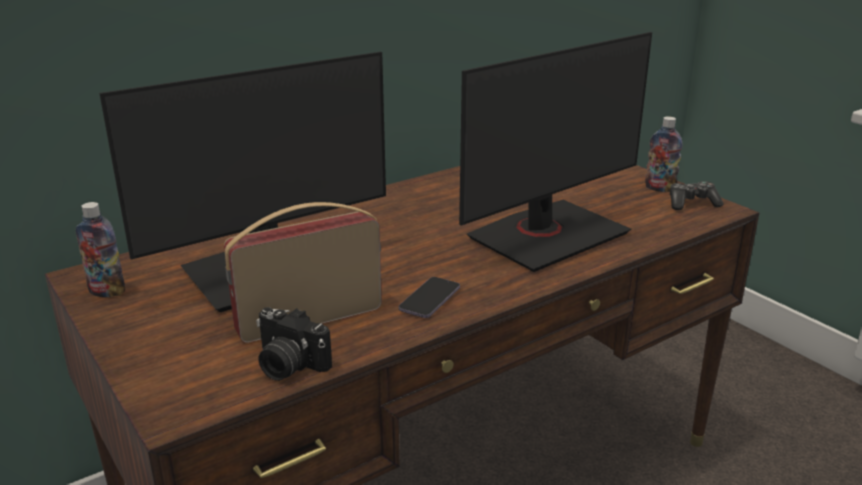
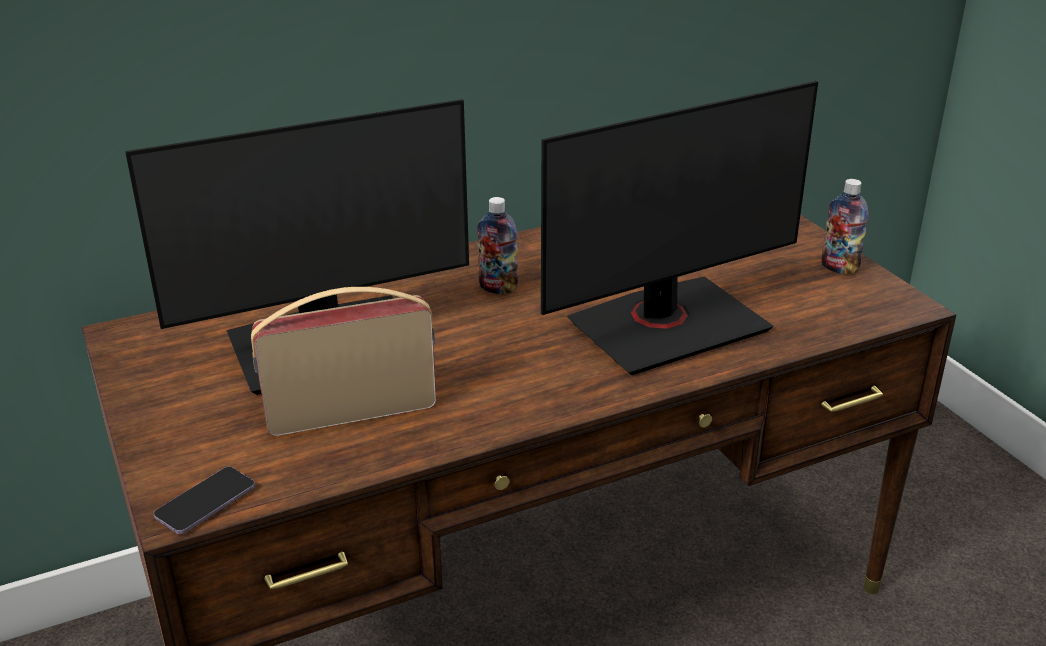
camera: 10 degrees right, 5 degrees up
bottle [76,202,125,297] -> bottle moved to [477,197,518,294]
camera [256,307,332,381] -> none
phone [399,277,460,318] -> phone moved to [154,467,255,534]
game controller [670,181,724,210] -> none

